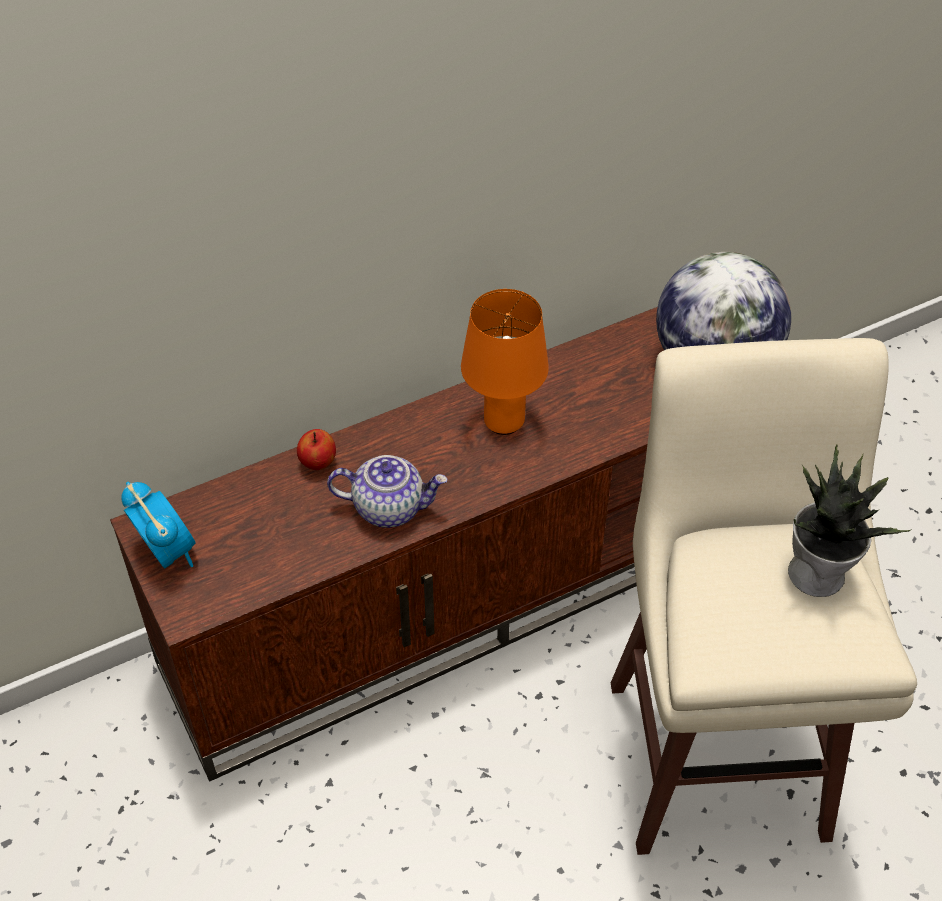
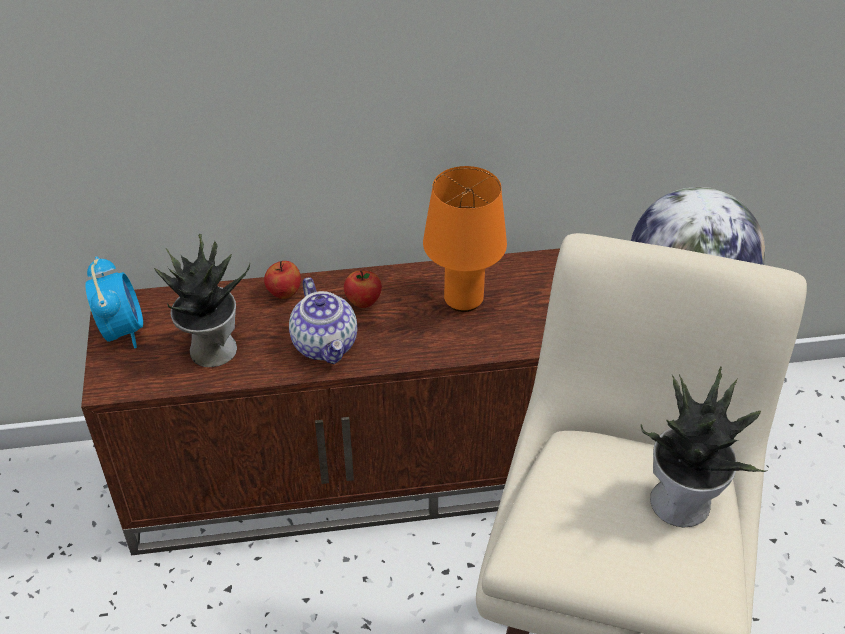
camera: 20 degrees right, 5 degrees down
teapot [327,455,447,528] -> teapot turned 45 degrees clockwise [289,277,357,364]
none -> potted plant [154,234,250,367]
none -> apple [344,271,382,308]

